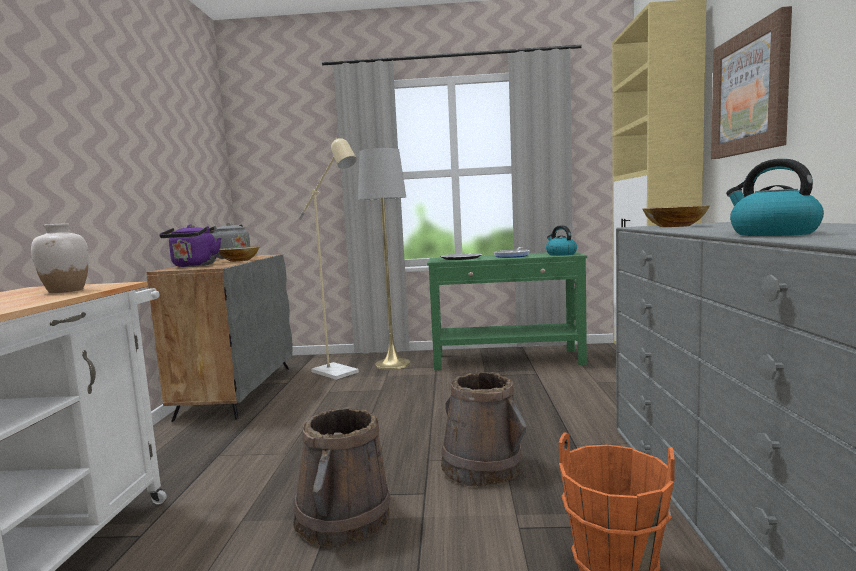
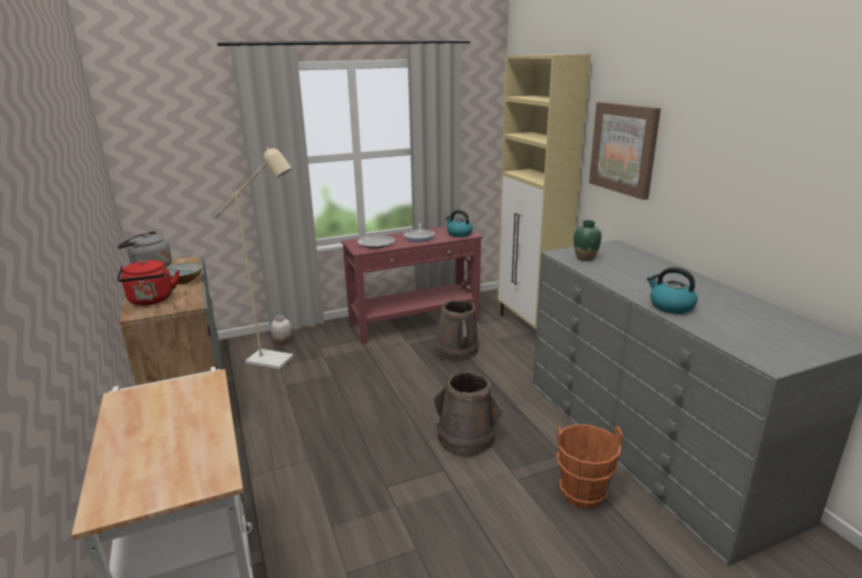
camera: 25 degrees left, 15 degrees up
white vase [31,223,89,293] -> white vase moved to [271,315,291,345]
purple kettle [159,224,221,267] -> red kettle [117,260,180,306]
brown bucket [293,407,390,548] -> brown bucket moved to [433,300,479,361]
grey floor lamp [358,148,411,370] -> none
green console table [427,252,587,370] -> red console table [341,226,482,344]
bowl [643,205,710,227] -> green vase [574,220,602,261]

